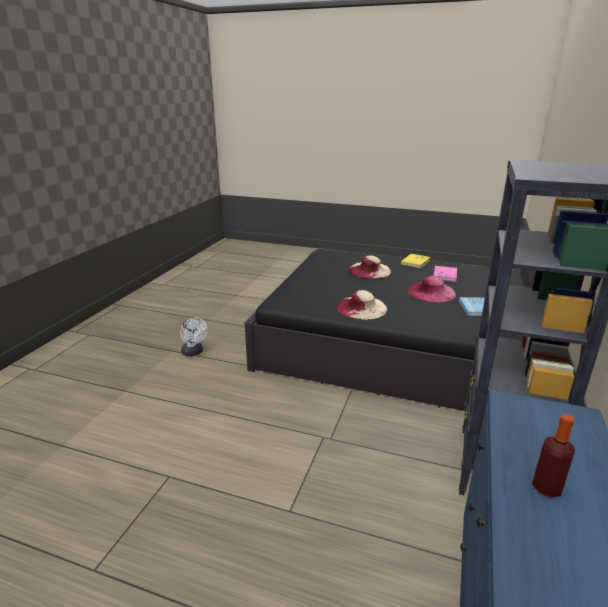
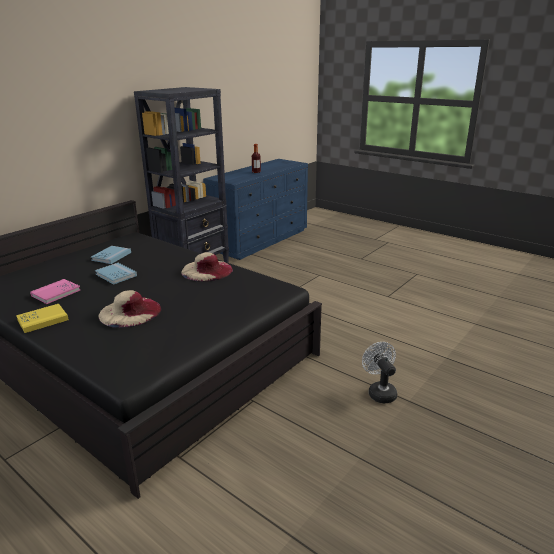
camera: 160 degrees left, 0 degrees up
pink hat [408,276,456,302] -> blue book [95,263,137,285]

